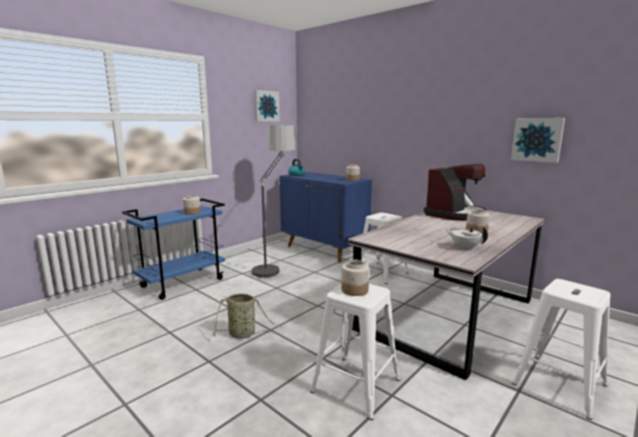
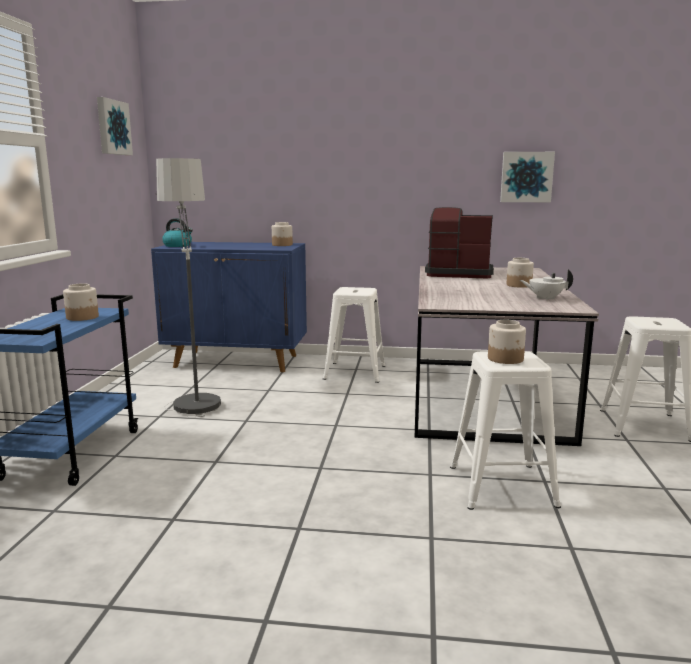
camera: 35 degrees left, 0 degrees up
basket [213,293,282,339] -> none
coffee machine [424,164,486,221] -> coffee machine turned 90 degrees counterclockwise [425,207,494,278]

